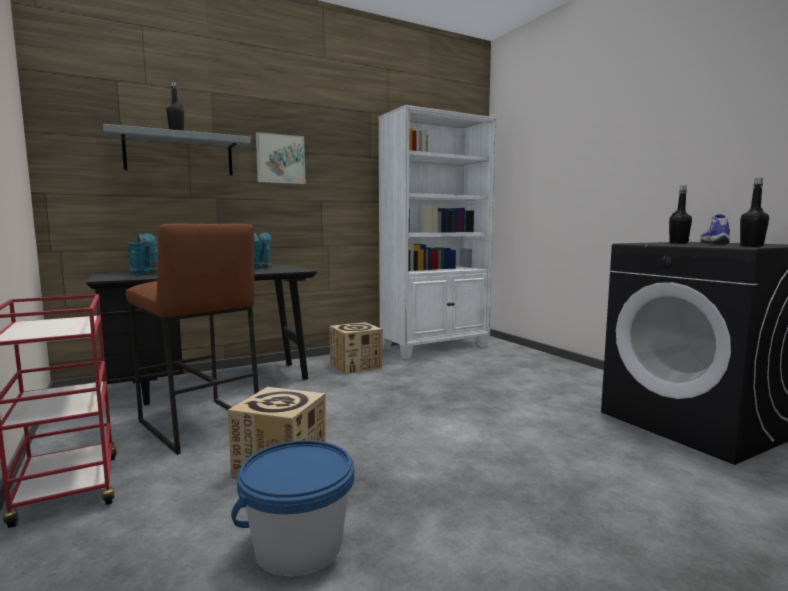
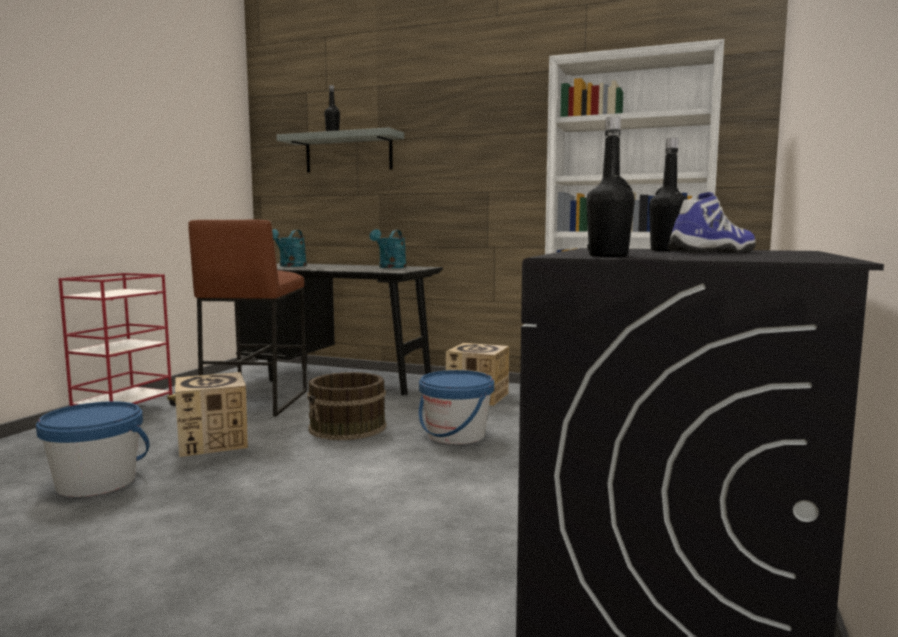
camera: 50 degrees right, 0 degrees up
picture [256,132,305,184] -> none
none -> brown bucket [307,372,386,440]
none -> blue bucket [419,370,494,444]

